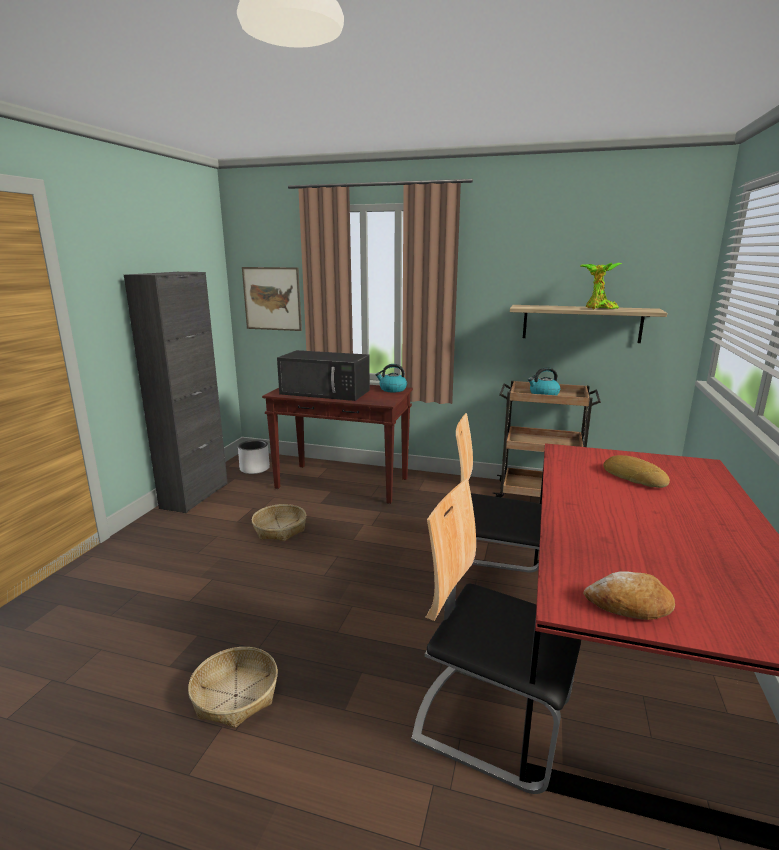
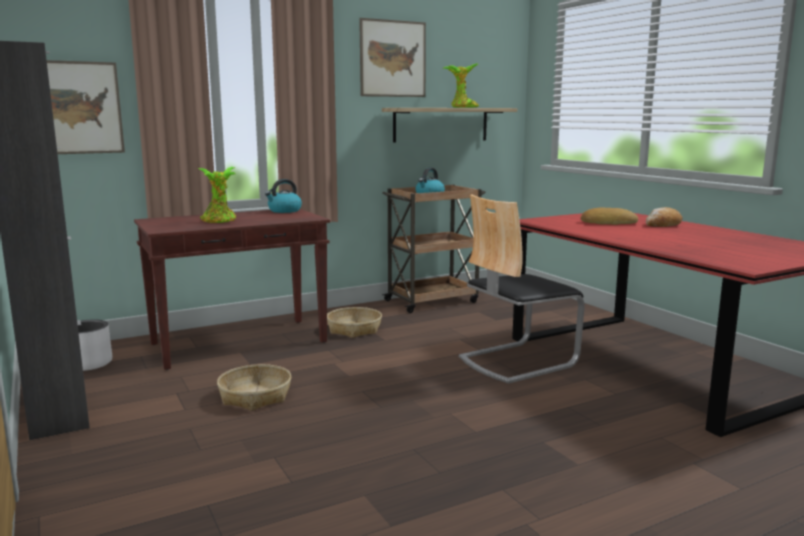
camera: 45 degrees left, 5 degrees down
basket [188,647,278,728] -> basket moved to [327,307,382,338]
black microwave [277,350,370,401] -> potted plant [198,167,236,223]
chair [411,478,581,794] -> none
bread [583,571,675,620] -> bread moved to [646,207,683,227]
none -> picture [359,18,426,97]

